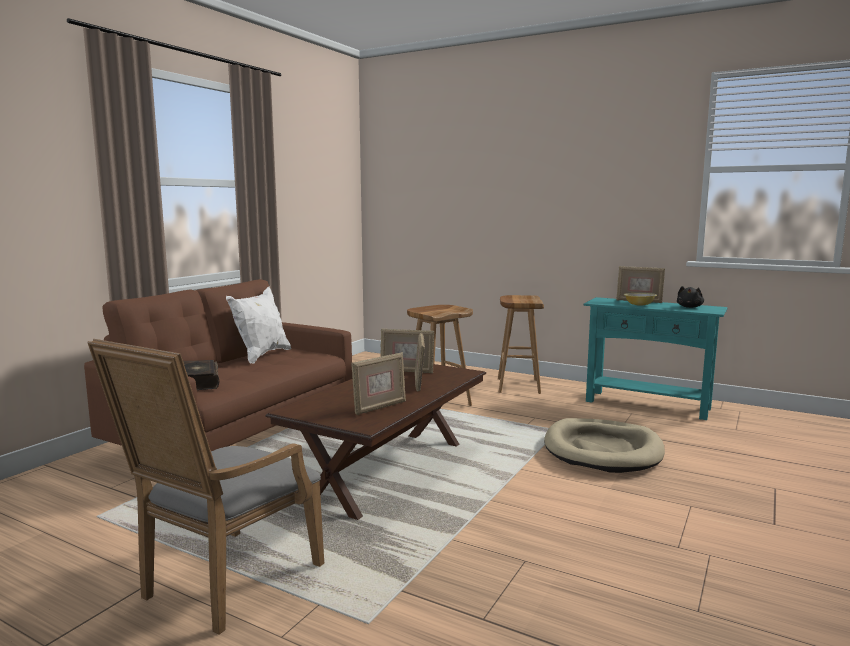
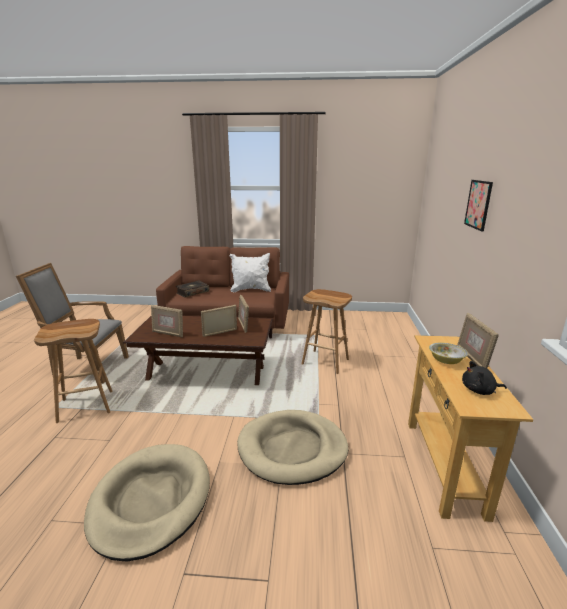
camera: 65 degrees right, 10 degrees up
brown stool [498,295,544,394] -> brown stool moved to [34,319,113,423]
turquoise console table [584,297,728,420] -> beige console table [408,335,533,522]
none -> beige dog bed [84,444,210,562]
none -> picture [464,180,493,231]

